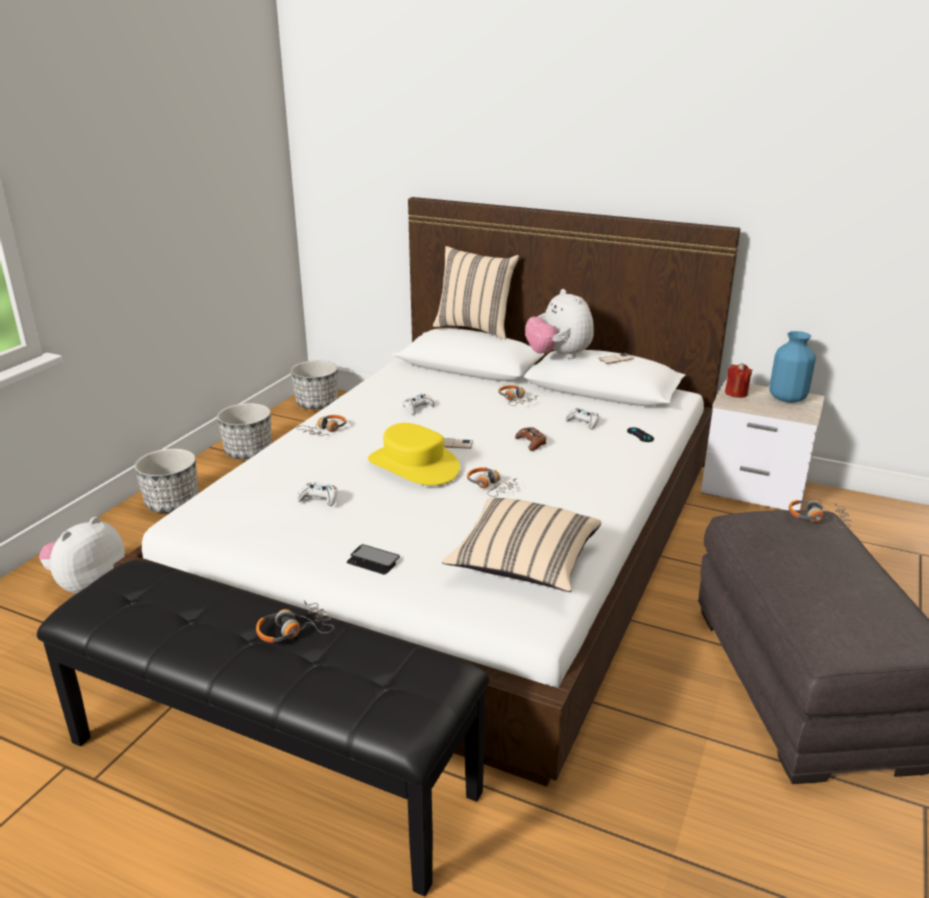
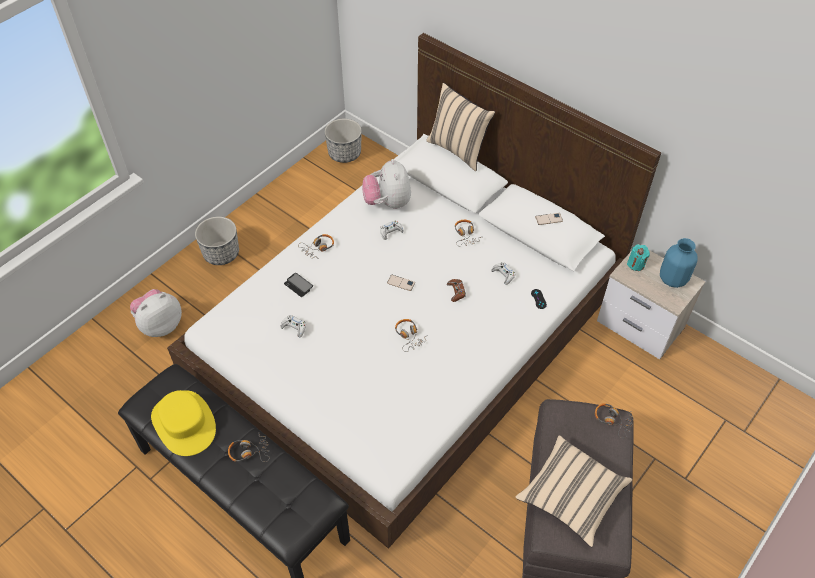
camera: 15 degrees right, 25 degrees up
planter [217,403,272,460] -> none
phone [347,544,400,575] -> phone moved to [284,273,313,297]
yellow hat [368,423,460,486] -> yellow hat moved to [151,390,216,456]
beige pillow [442,498,601,592] -> beige pillow moved to [516,435,632,547]
plush toy [525,289,594,359] -> plush toy moved to [362,159,411,209]
red candle [725,363,752,398] -> turquoise candle [627,244,650,271]

